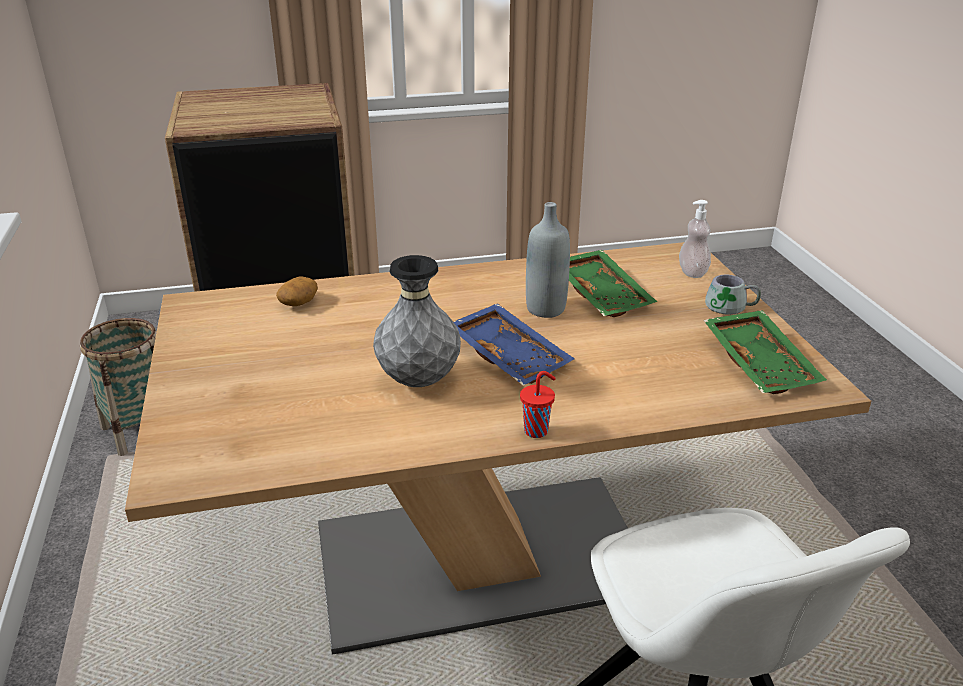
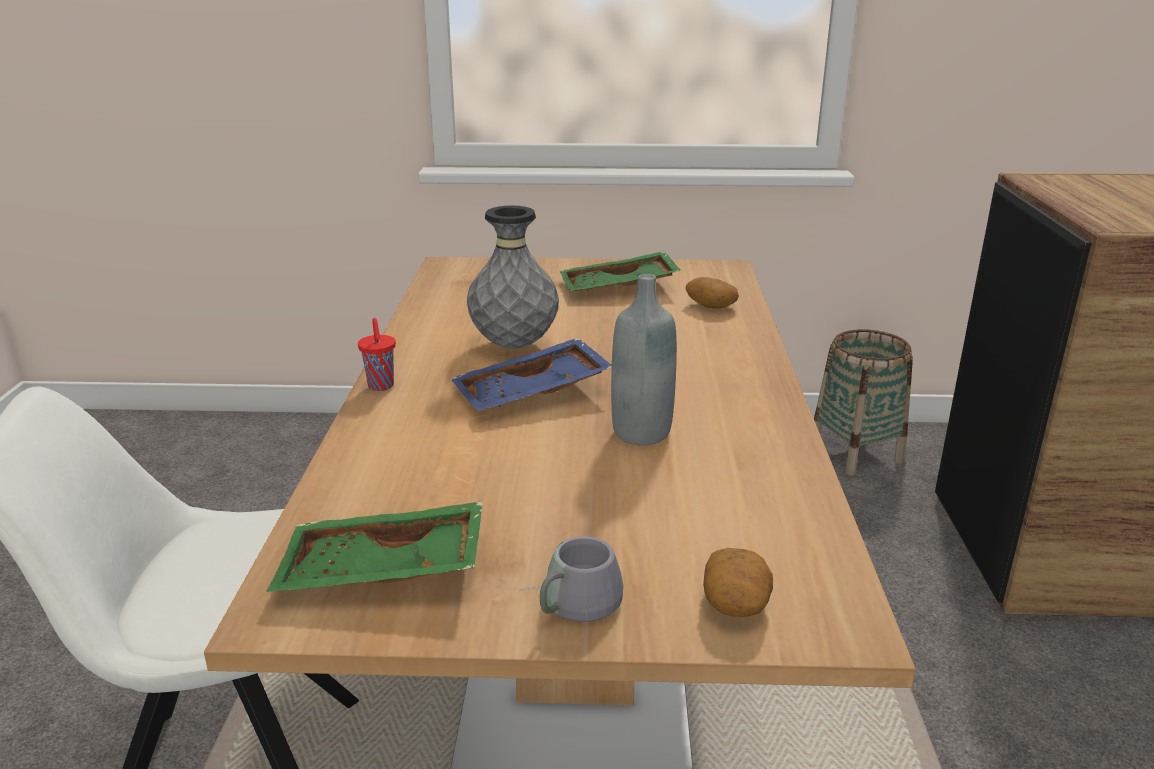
camera: 105 degrees right, 5 degrees down
green tray [569,250,657,317] -> green tray moved to [560,251,681,292]
soap dispenser [679,200,711,278] -> potato [703,548,773,617]

